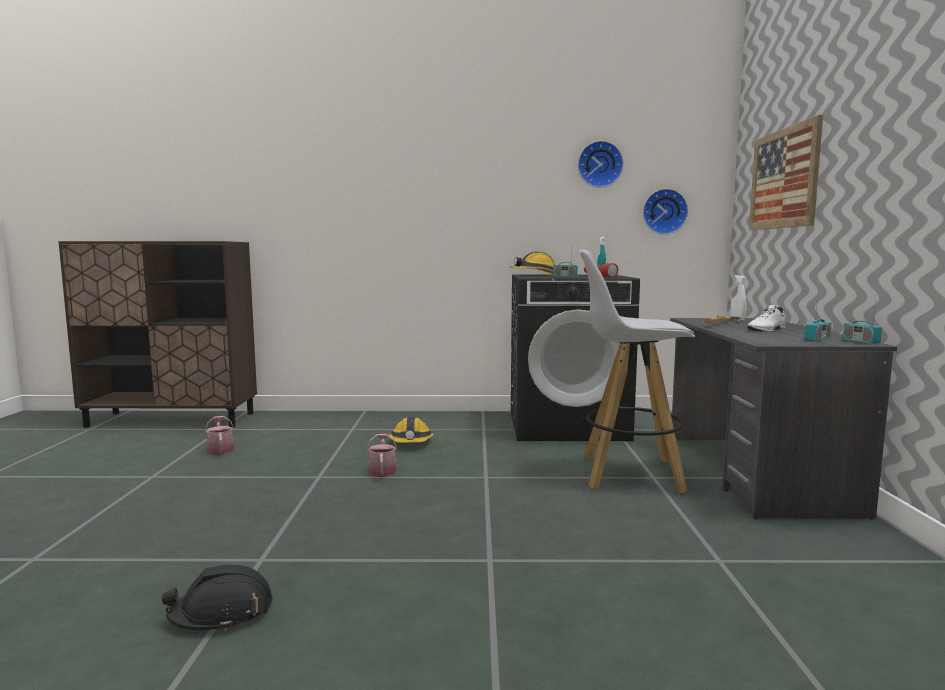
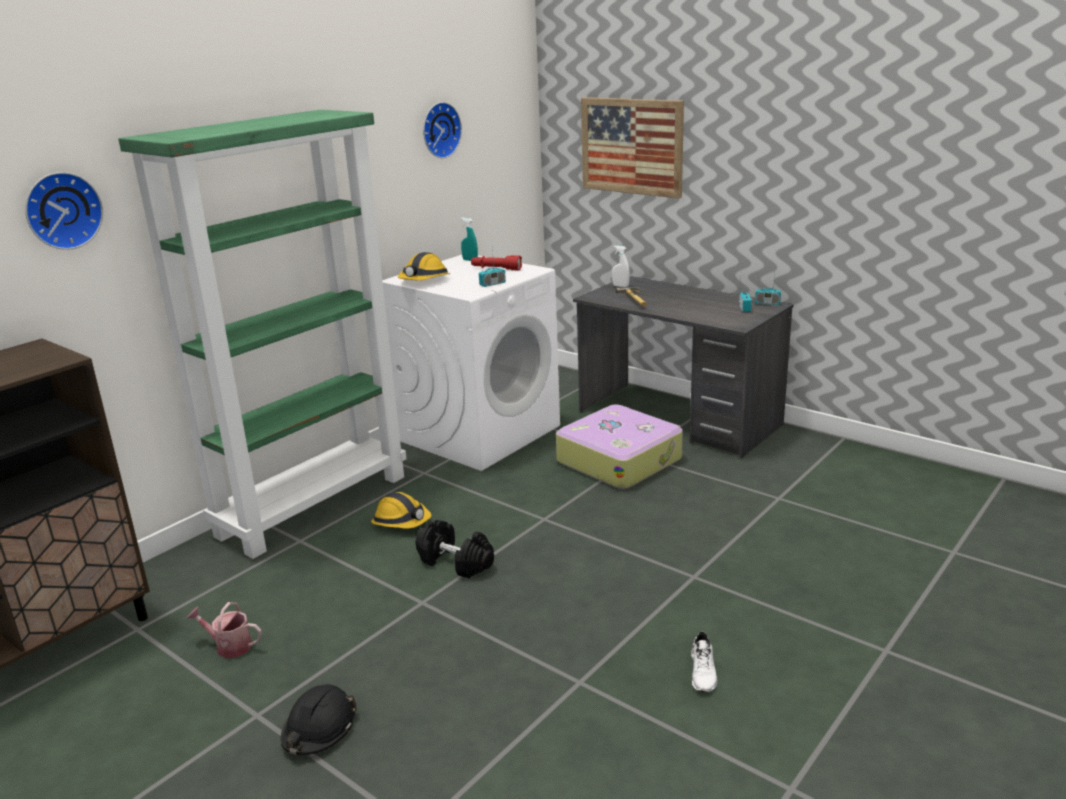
camera: 50 degrees left, 15 degrees up
black hard hat [162,565,272,631] -> black hard hat moved to [280,684,357,755]
watering can [367,433,397,477] -> black dumbbell [416,520,494,578]
black washing machine [511,274,640,441] -> white washing machine [382,255,560,471]
white stool [579,250,695,493] -> suitcase [556,405,683,489]
wall clock [643,188,688,235] -> wall clock moved to [25,172,103,250]
white shoe [747,305,786,332] -> white shoe moved to [691,632,718,692]
none -> green bookcase [118,110,407,559]

